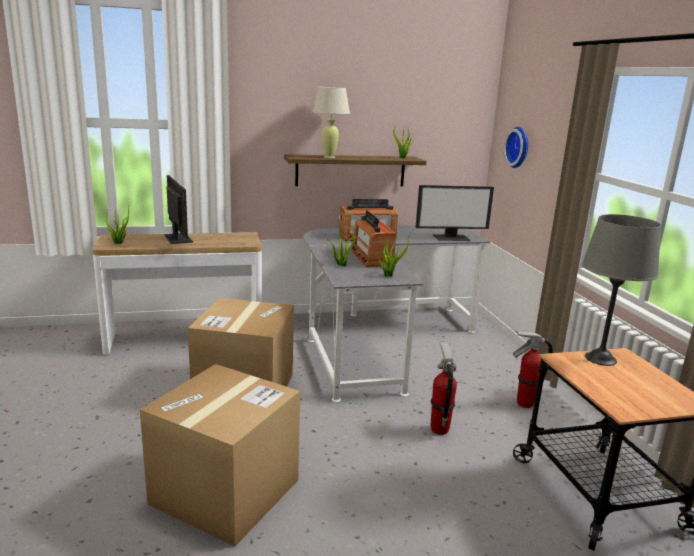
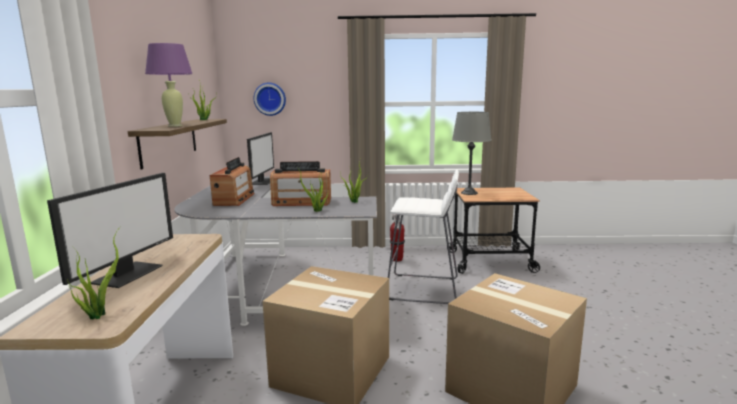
camera: 75 degrees left, 5 degrees down
monitor [164,175,193,244] -> monitor turned 120 degrees clockwise [47,173,173,288]
beige table lamp [312,87,350,158] -> purple table lamp [145,43,193,127]
fire extinguisher [430,341,457,435] -> white stool [388,169,459,304]

